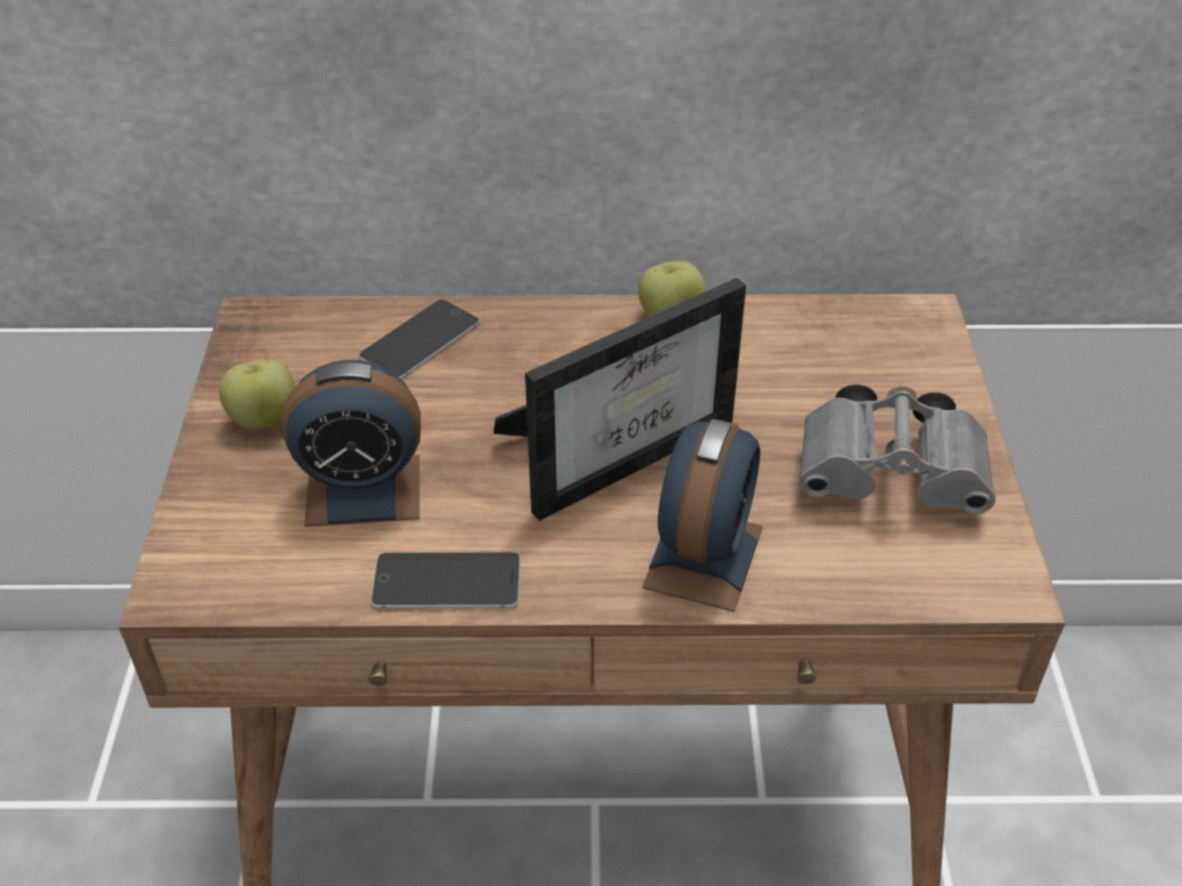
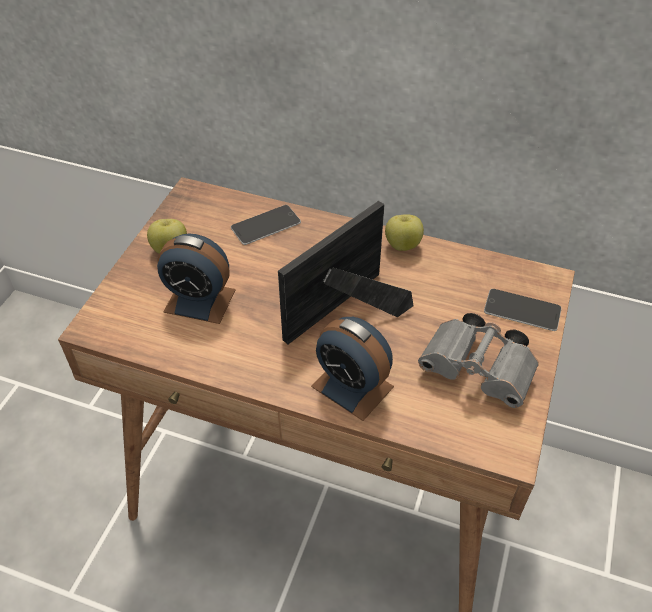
camera: 20 degrees right, 5 degrees up
phone [371,552,521,608] -> phone moved to [484,289,561,331]
picture frame [493,278,746,521] -> picture frame turned 150 degrees clockwise [278,201,414,344]
alarm clock [642,419,763,612] -> alarm clock turned 90 degrees clockwise [311,317,394,421]

